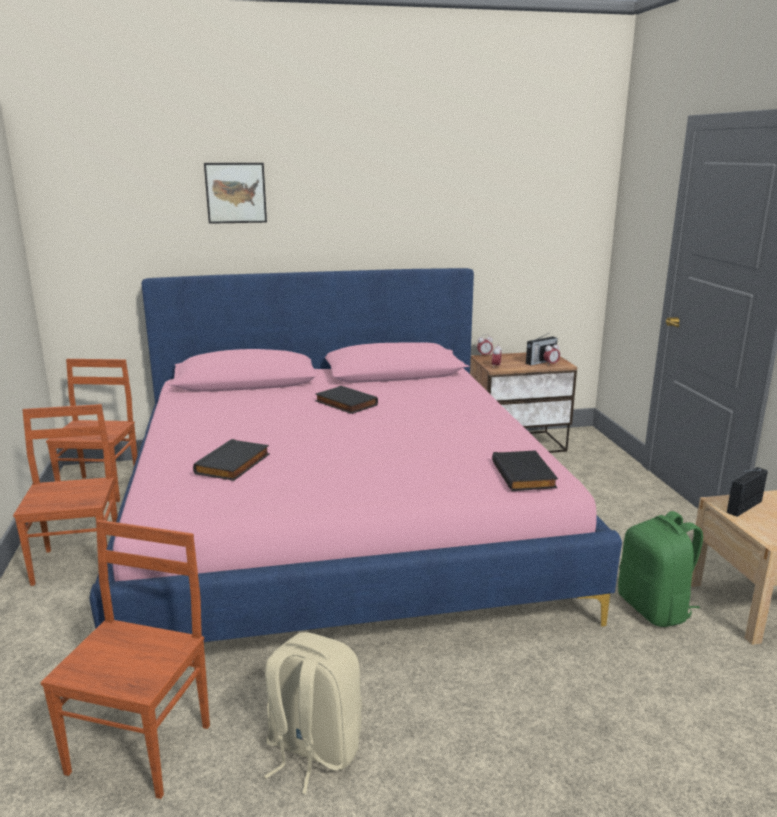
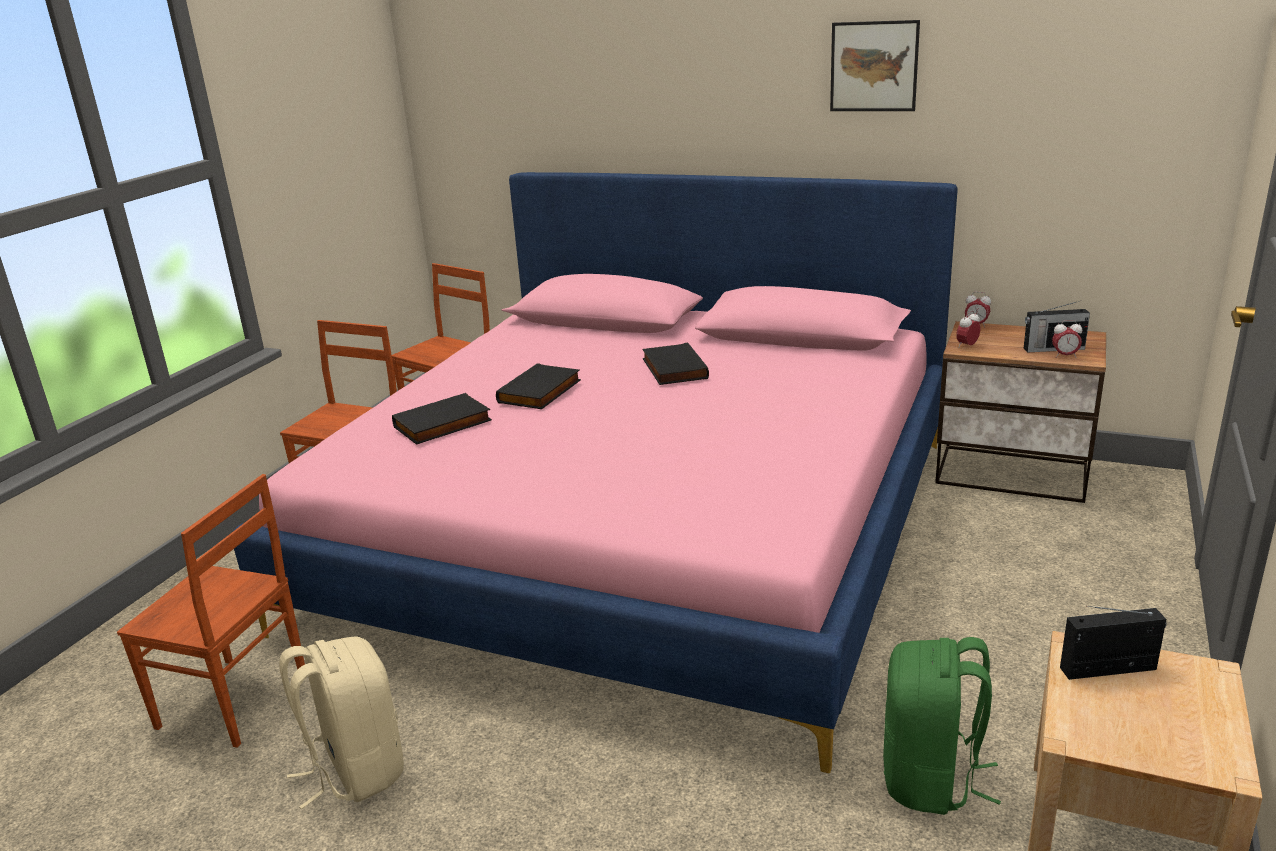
camera: 35 degrees right, 5 degrees up
brown chair [40,520,210,799] -> brown chair turned 60 degrees clockwise [117,474,305,748]
picture [204,163,267,224] -> picture moved to [830,20,920,111]
black book [492,450,558,491] -> black book moved to [496,363,581,409]

